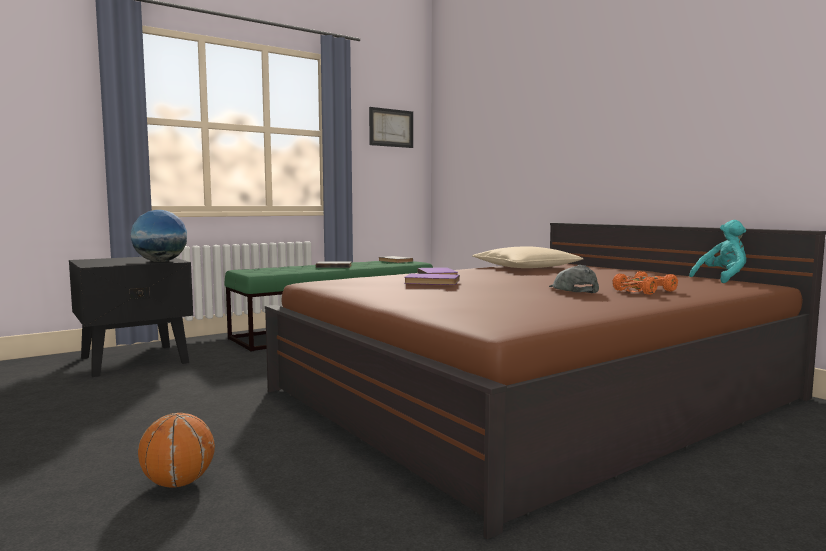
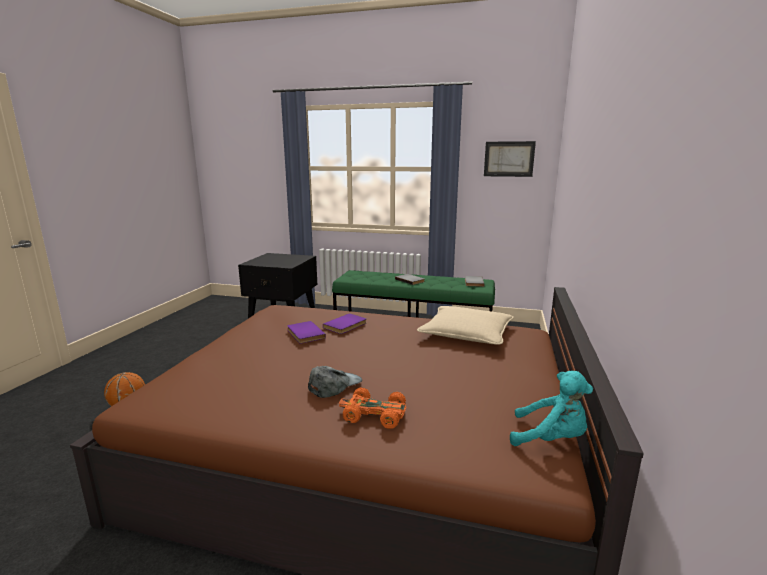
camera: 50 degrees right, 10 degrees up
globe [131,210,187,262] -> none

